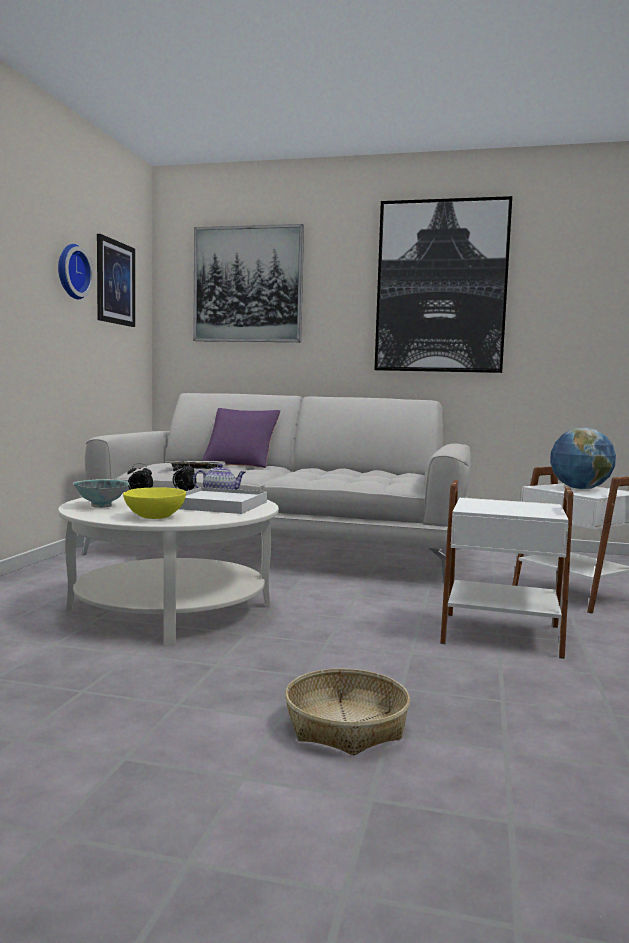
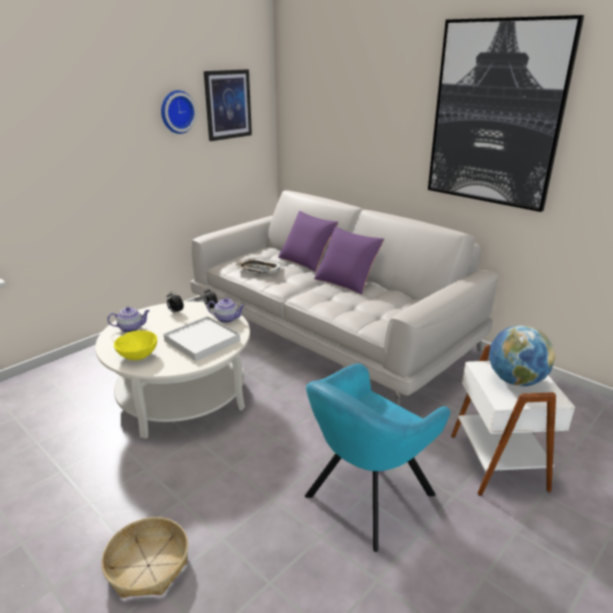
camera: 30 degrees right, 20 degrees up
bowl [73,479,129,508] -> teapot [108,307,150,332]
picture [193,224,304,342] -> none
white side table [440,480,573,659] -> turquoise armchair [305,363,450,552]
none -> purple pillow [314,227,384,294]

